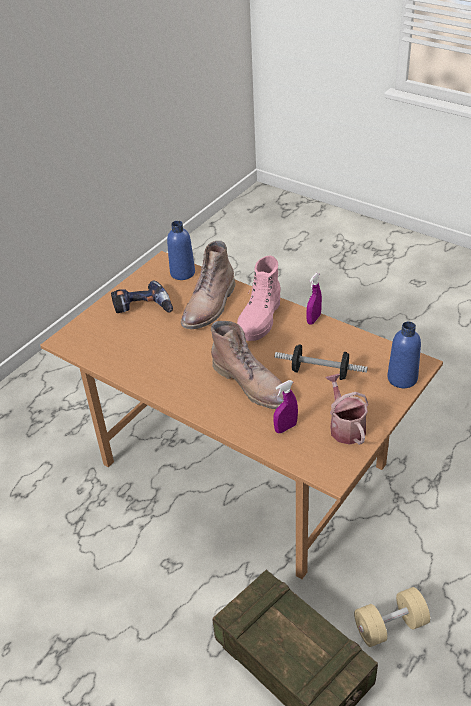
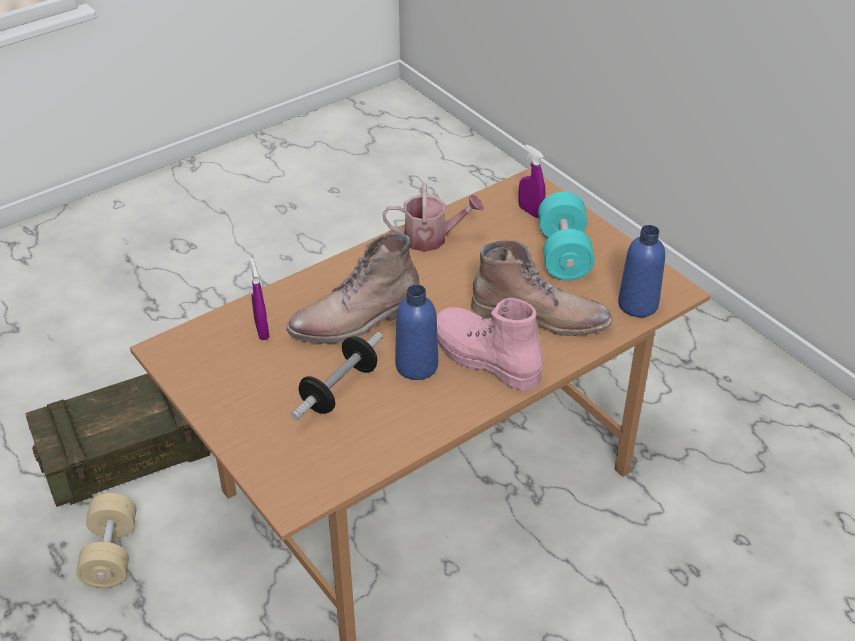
camera: 105 degrees right, 0 degrees up
power drill [111,281,173,313] -> turquoise dumbbell [538,192,595,281]
brown boot [181,241,236,330] -> brown boot turned 150 degrees clockwise [471,241,612,337]
purple spray bottle [306,273,322,325] -> purple spray bottle moved to [518,144,545,218]
watering can [325,374,369,445] -> watering can moved to [382,183,484,252]
blue bottle [387,322,421,388] -> blue bottle moved to [395,284,438,380]

